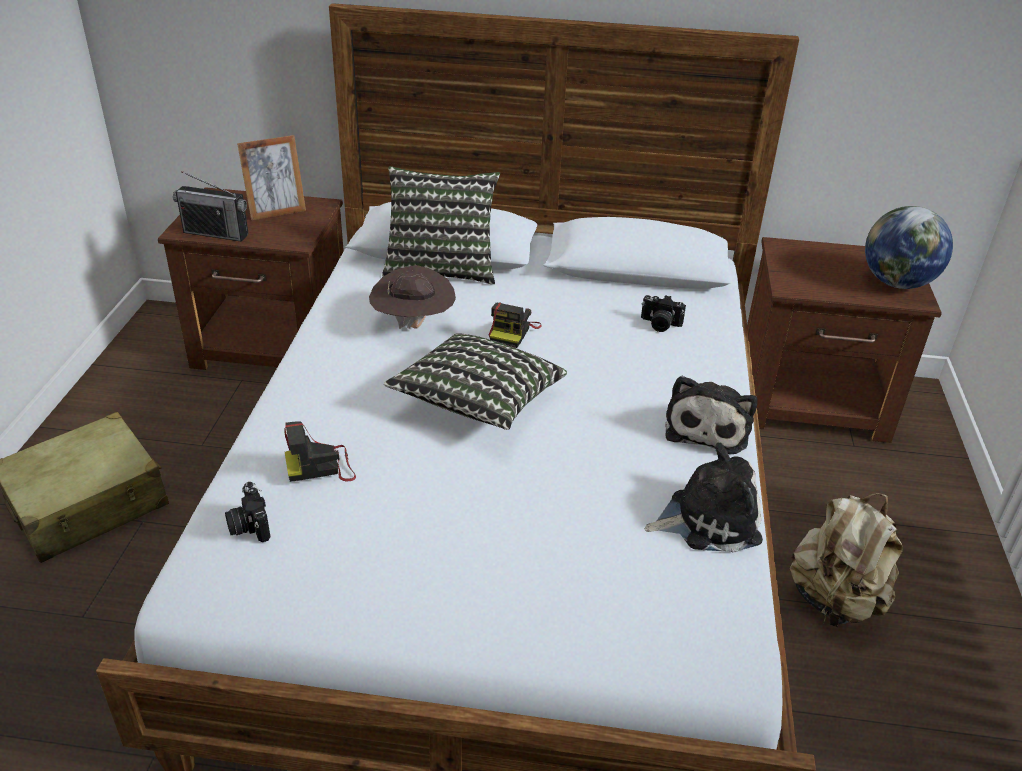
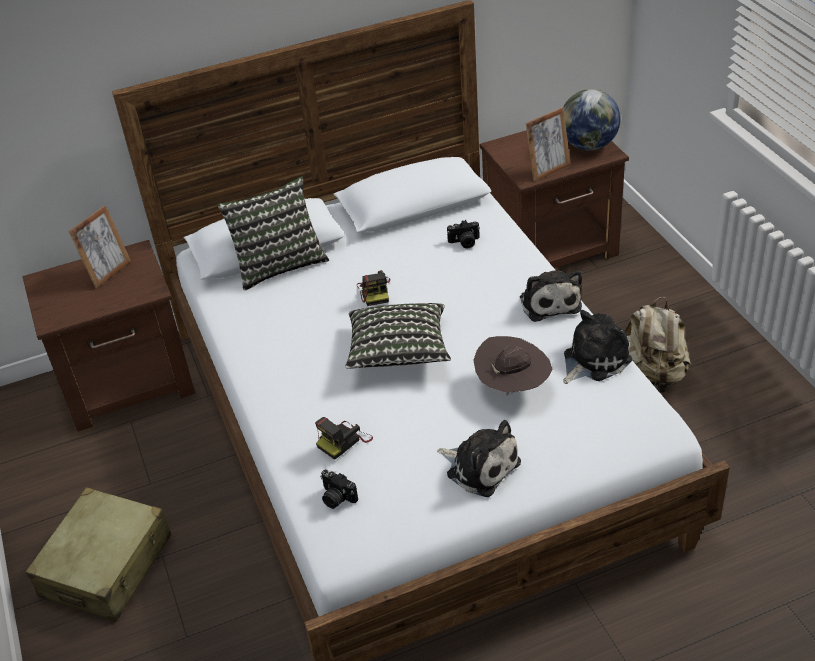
camera: 25 degrees left, 5 degrees up
radio [173,171,248,242] -> none
brown hat [369,265,456,329] -> brown hat moved to [473,336,553,395]
none -> plush toy [437,420,521,497]
none -> picture frame [526,107,570,182]

